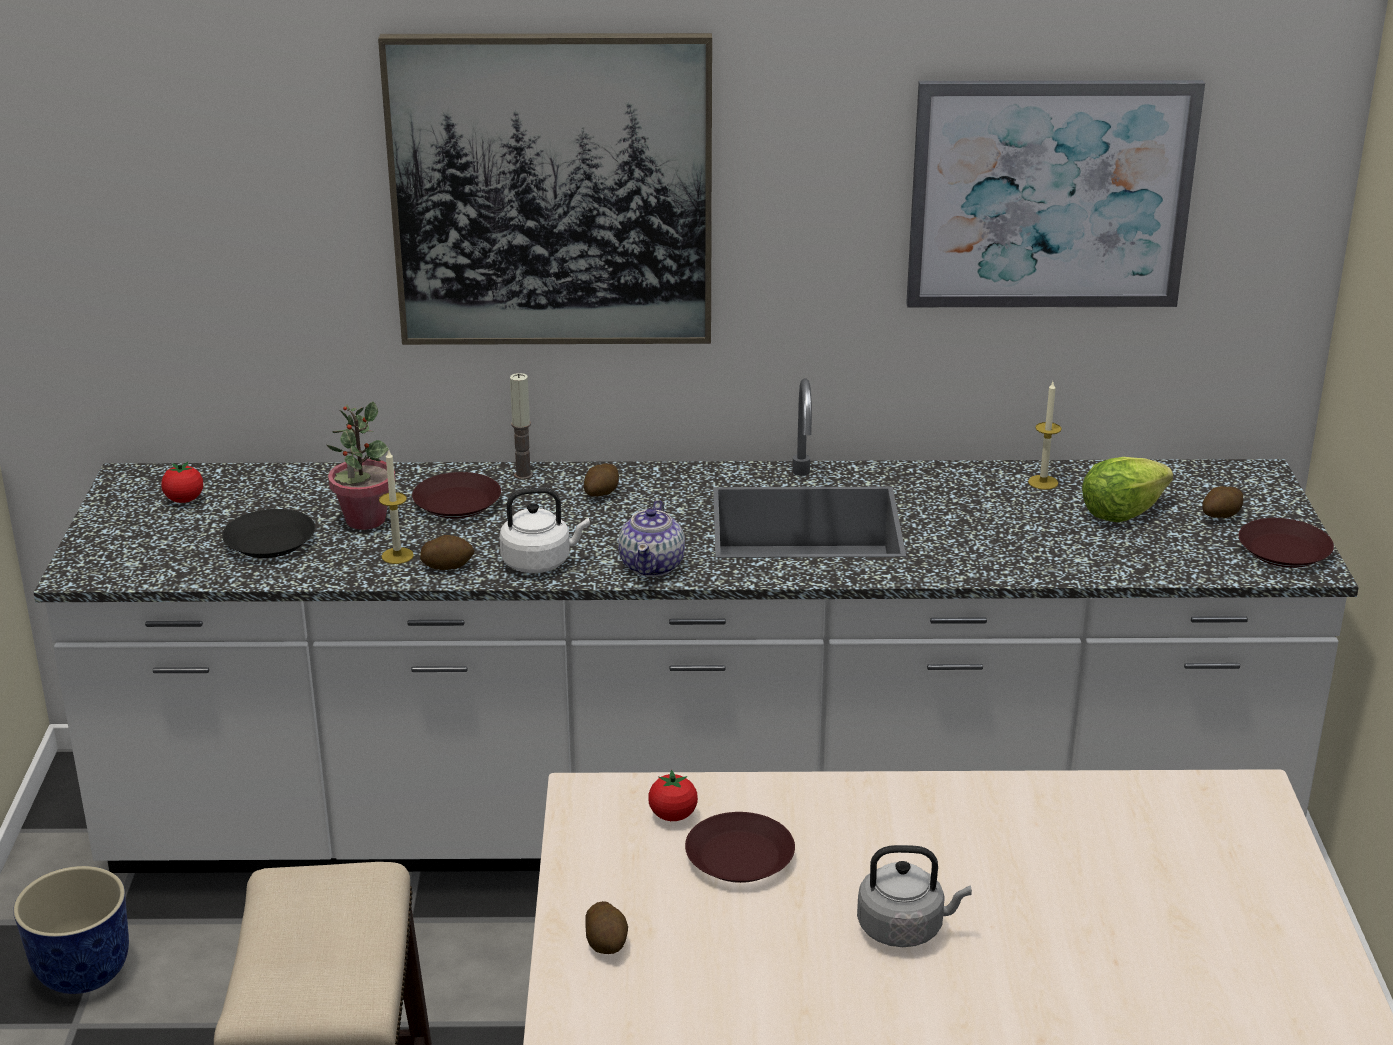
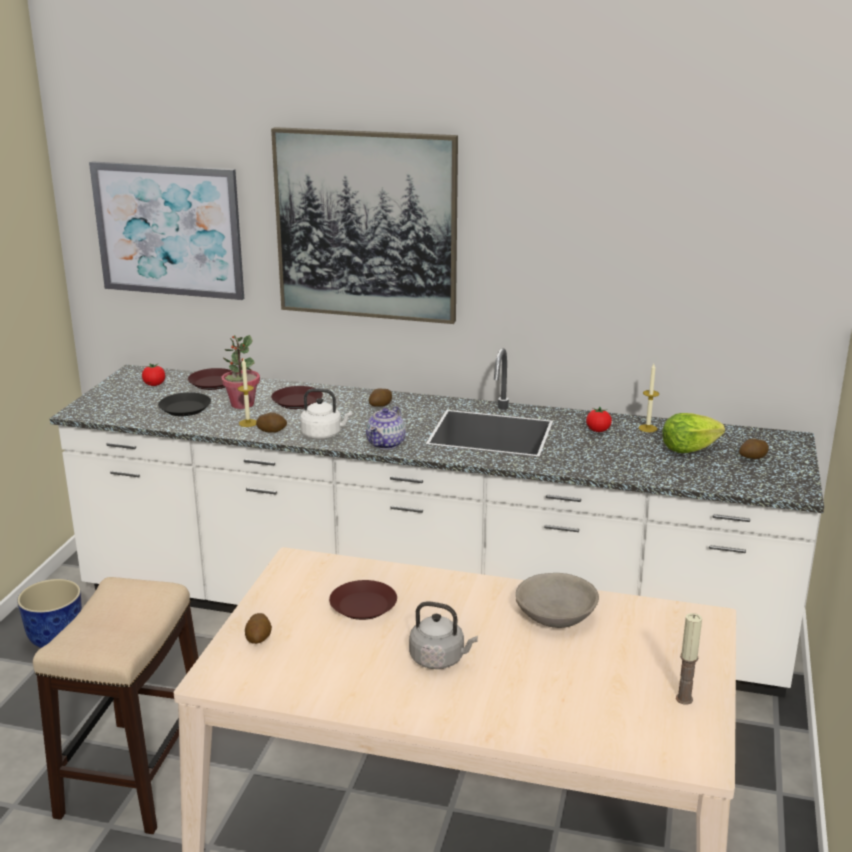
camera: 15 degrees right, 5 degrees down
candle [510,373,533,480] -> candle moved to [676,613,702,705]
tomato [648,770,698,821] -> tomato moved to [586,407,612,432]
picture [906,80,1205,308] -> picture moved to [89,161,244,300]
brown plate [1239,518,1334,568] -> brown plate moved to [188,368,232,390]
none -> grey bowl [516,573,599,628]

